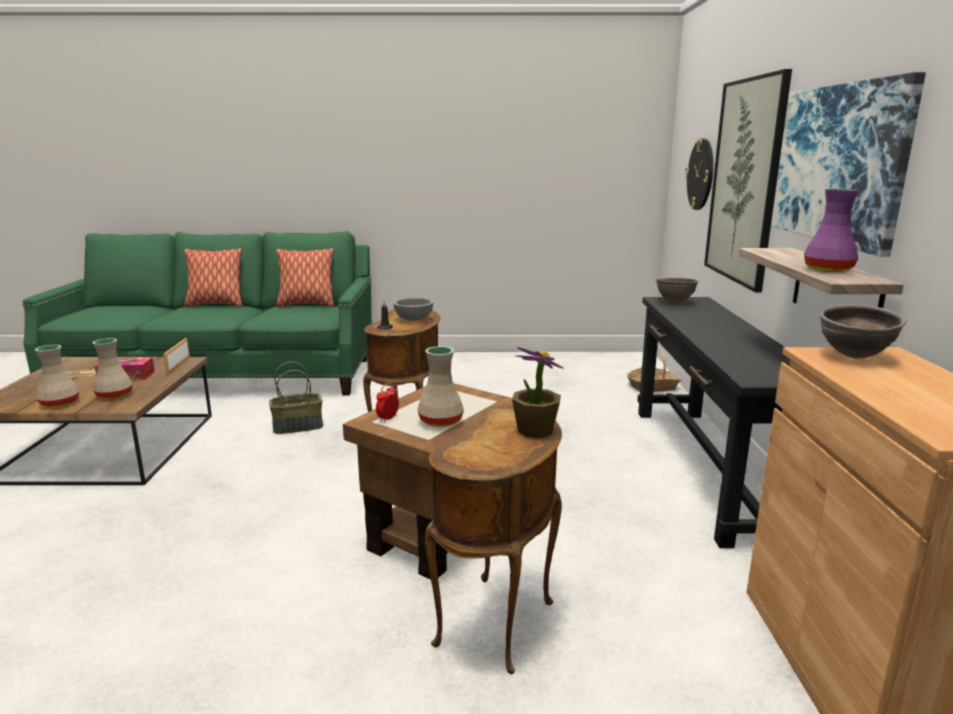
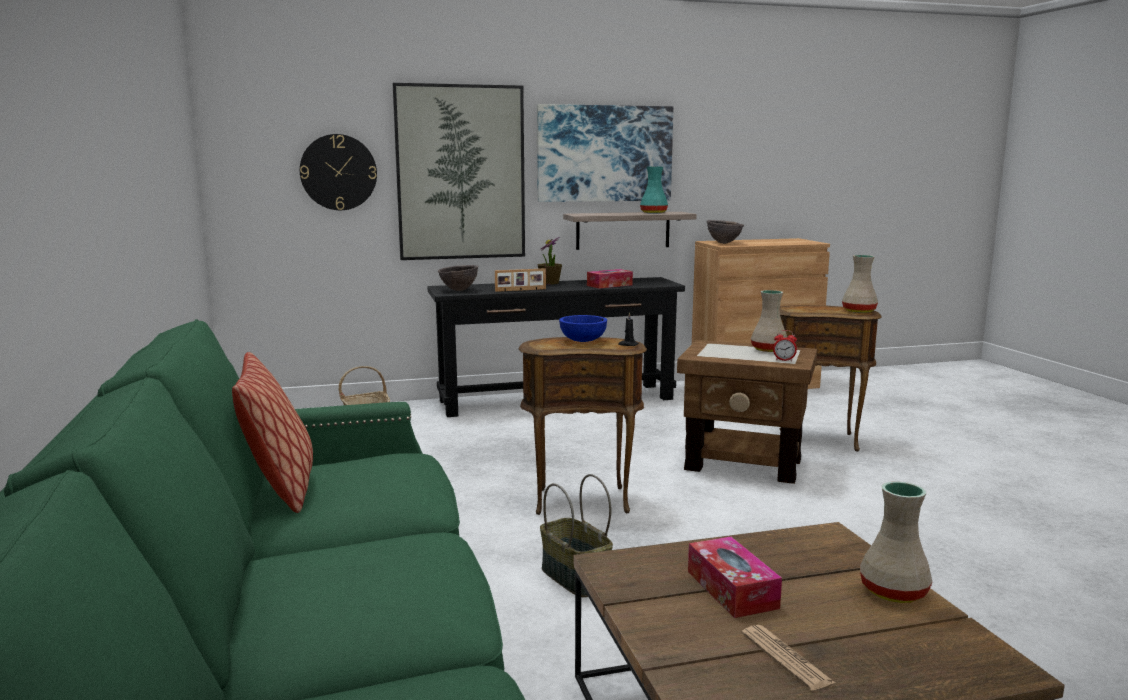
camera: 105 degrees left, 5 degrees down
beige vase [93,338,133,400] -> beige vase moved to [842,255,878,313]
picture frame [163,338,190,375] -> picture frame moved to [495,268,546,292]
pillow [184,248,242,307] -> none
grey bowl [393,298,433,321] -> blue bowl [559,315,607,342]
potted plant [512,347,564,438] -> potted plant moved to [537,237,562,284]
purple vase [804,189,859,272] -> turquoise vase [640,167,668,214]
none -> tissue box [587,269,633,289]

